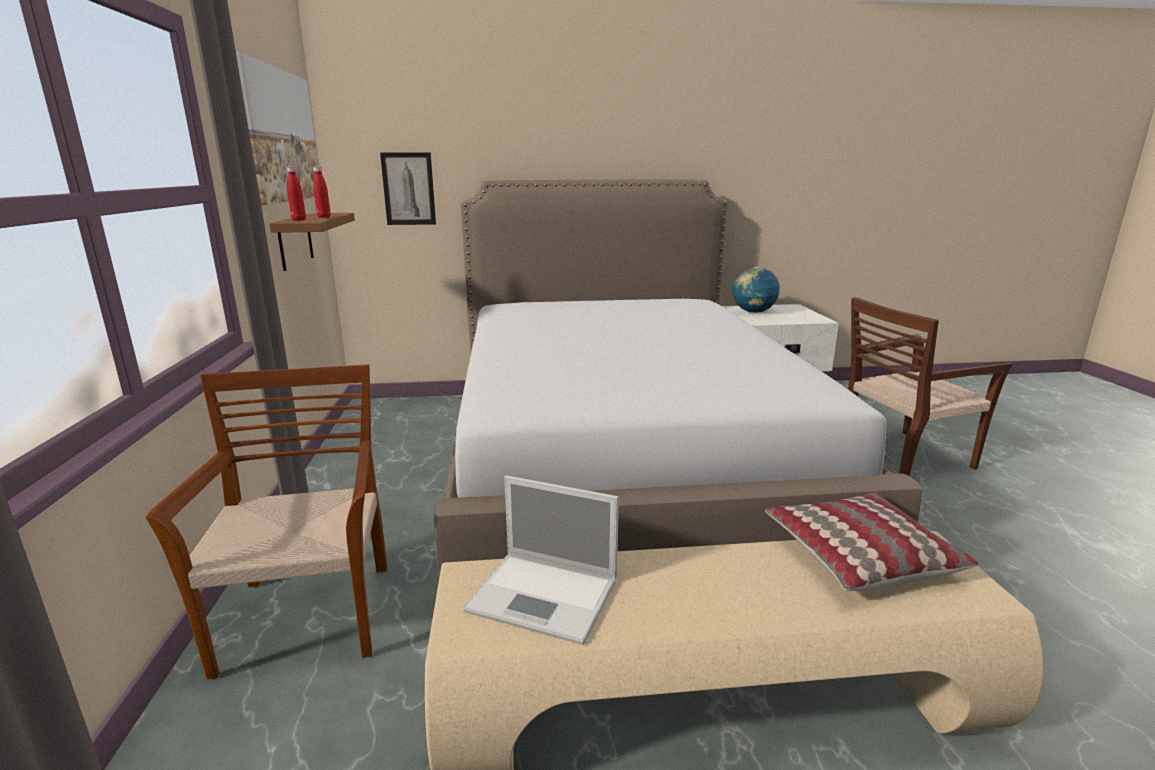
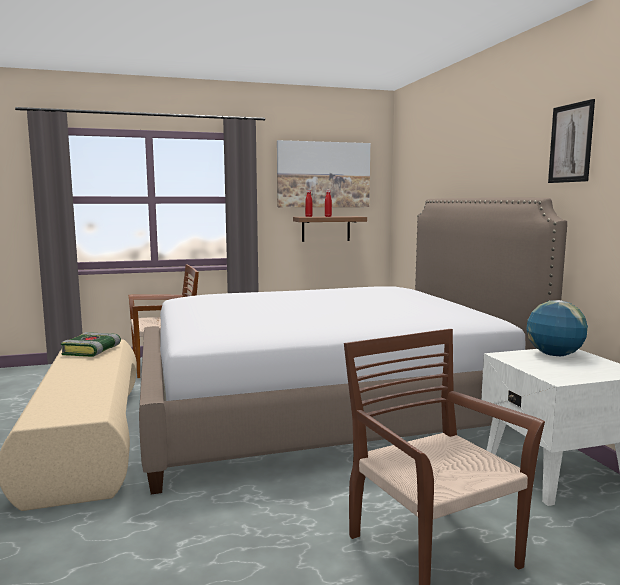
camera: 80 degrees right, 10 degrees down
picture [380,152,436,225] -> picture moved to [548,99,595,183]
laptop [463,476,619,645] -> book [61,332,121,357]
pillow [765,492,978,591] -> none

